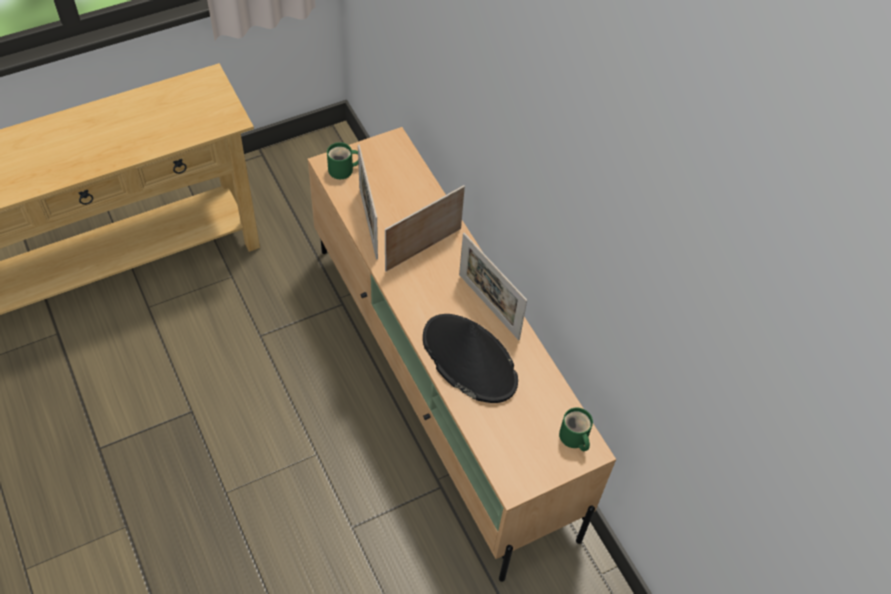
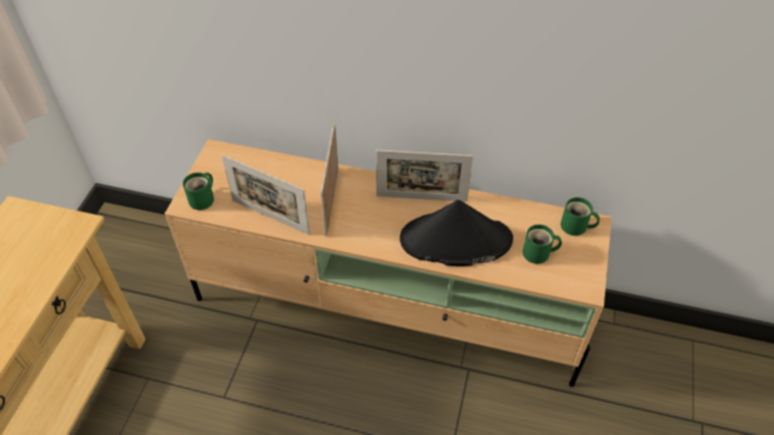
camera: 45 degrees left, 5 degrees down
none -> green mug [522,224,562,264]

